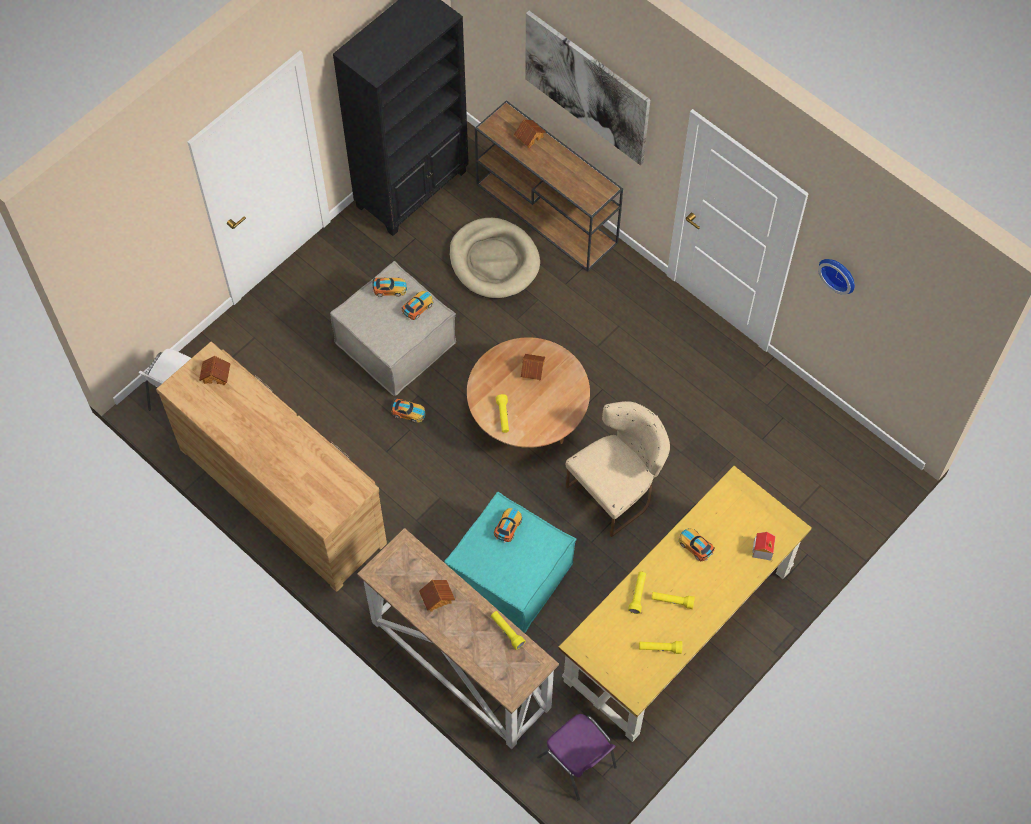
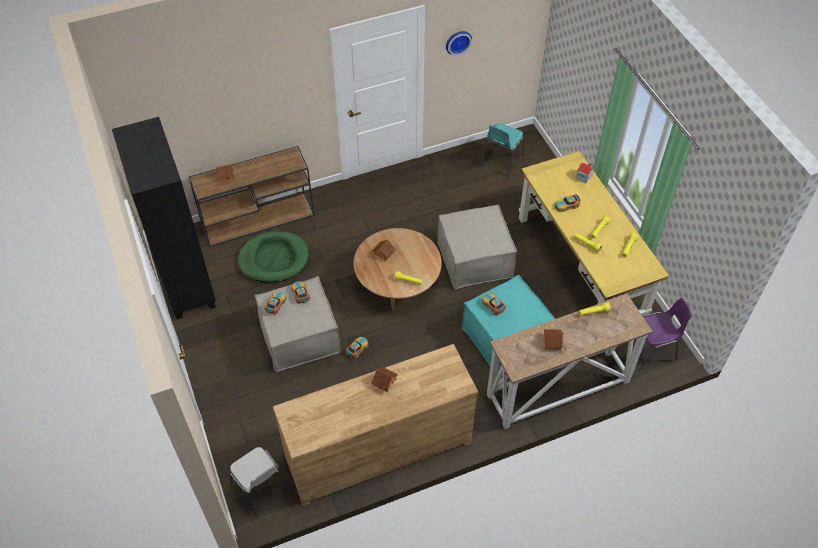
camera: 65 degrees left, 10 degrees down
toy house [199,355,230,385] -> toy house moved to [371,367,398,392]
beige dog bed [449,218,540,299] -> green dog bed [238,231,309,283]
picture [525,11,650,165] -> none
beige chair [566,401,670,537] -> beige ottoman [437,205,517,289]
none -> turquoise chair [481,123,524,177]

